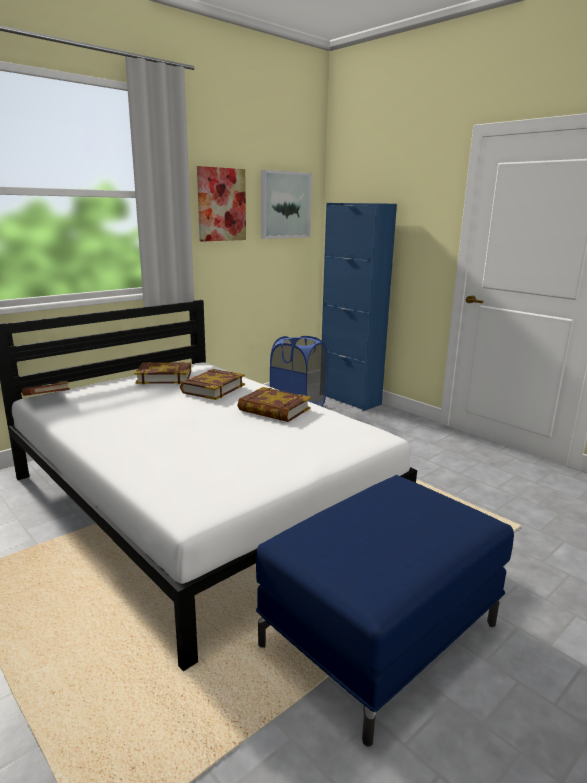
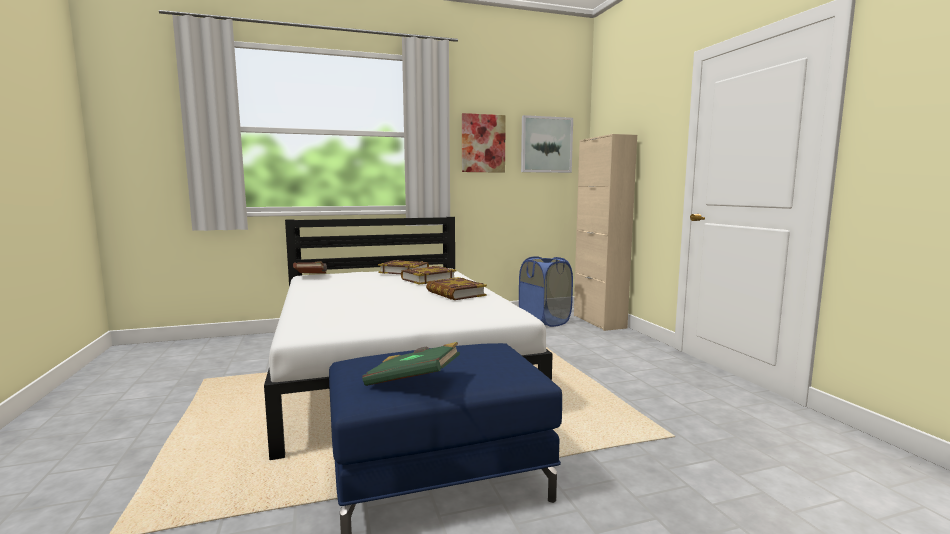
camera: 25 degrees right, 10 degrees down
blue cabinet [322,203,397,411] -> beige cabinet [574,134,637,331]
none -> green book [362,342,460,386]

